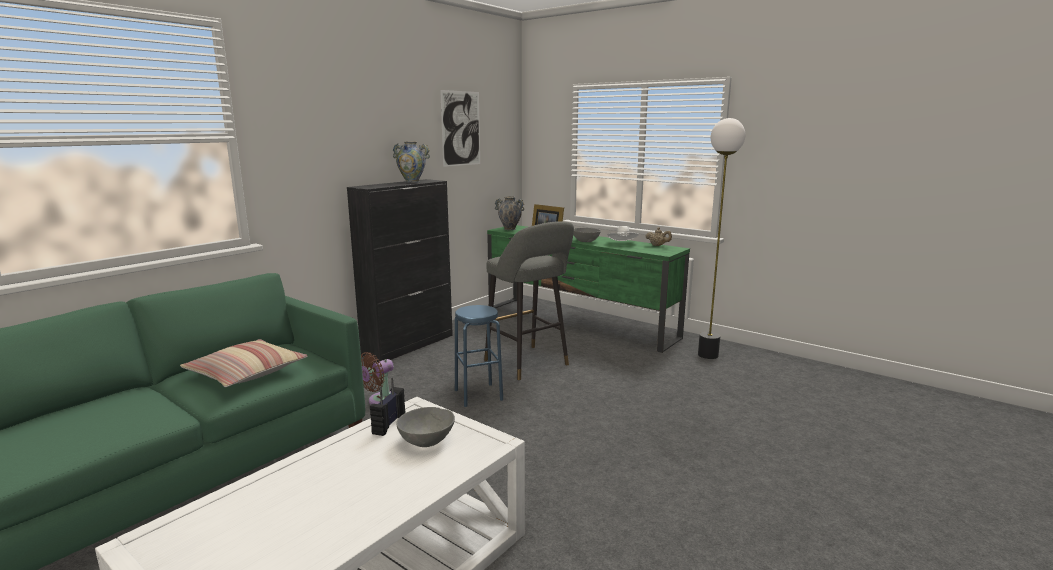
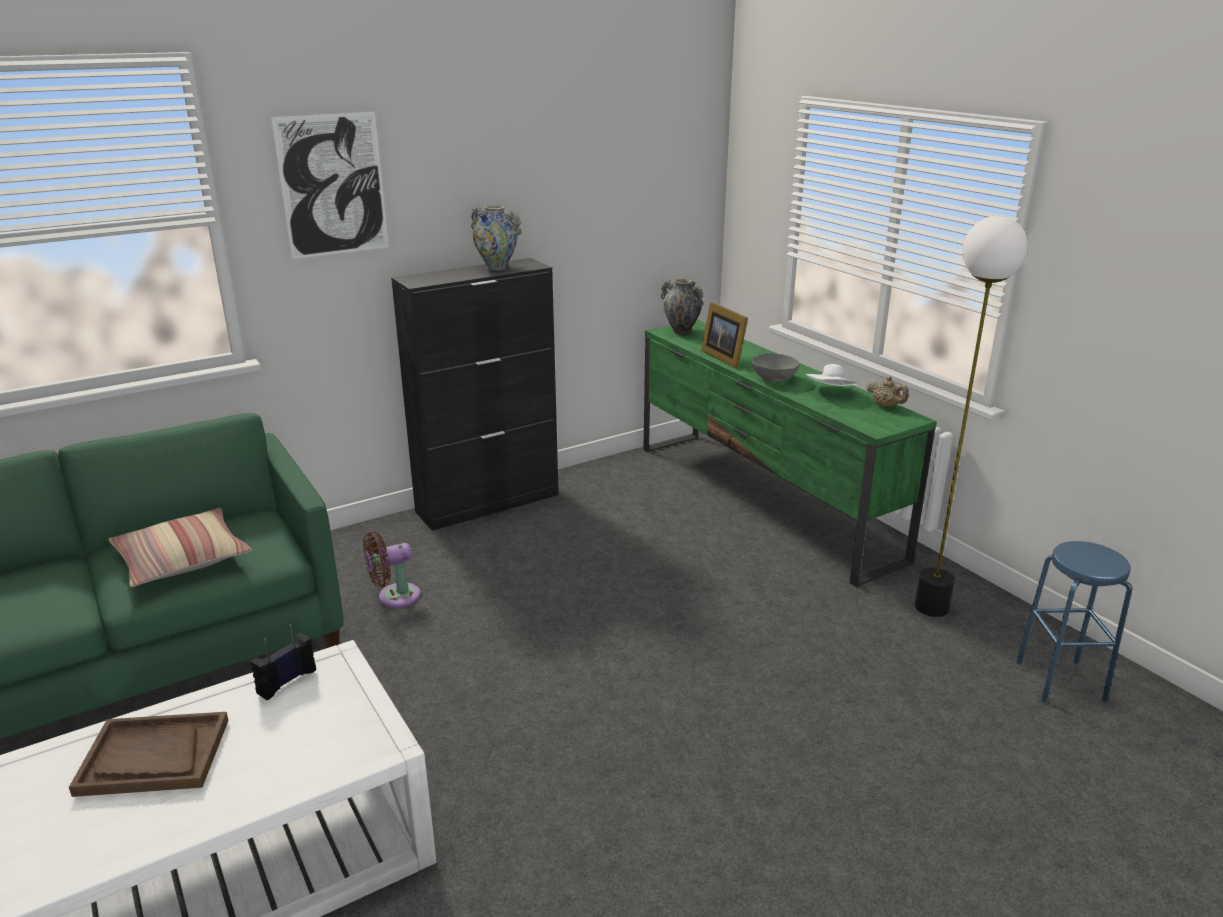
camera: 20 degrees right, 10 degrees up
grey bowl [396,407,455,447] -> none
picture [440,90,480,167] -> picture moved to [271,112,389,259]
blue stool [455,305,503,407] -> blue stool moved to [1016,541,1132,703]
grey stool [484,221,574,380] -> none
none -> brown tray [69,712,229,797]

